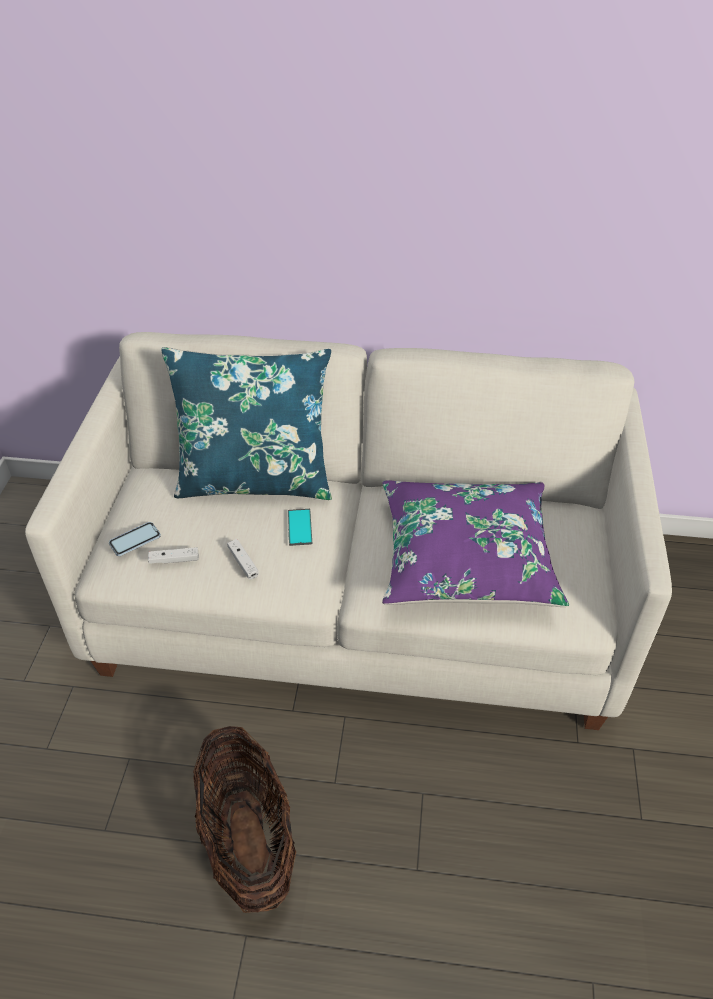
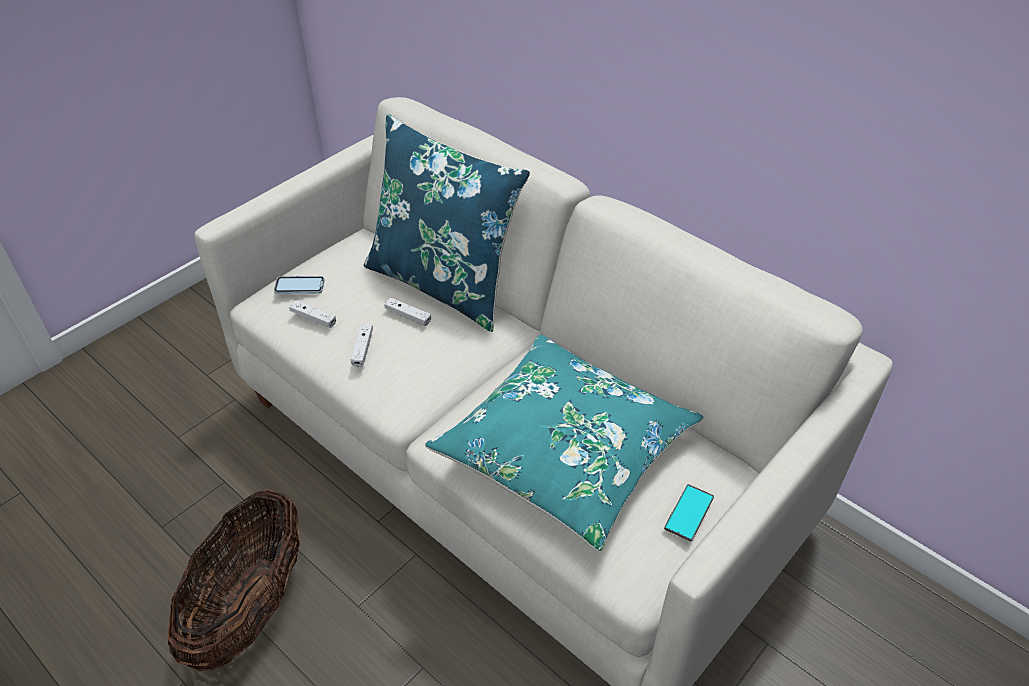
camera: 35 degrees right, 0 degrees up
phone [288,509,312,546] -> phone moved to [664,484,714,541]
purple pillow [382,480,569,607] -> turquoise pillow [425,335,703,552]
none -> white game controller [384,298,431,326]

